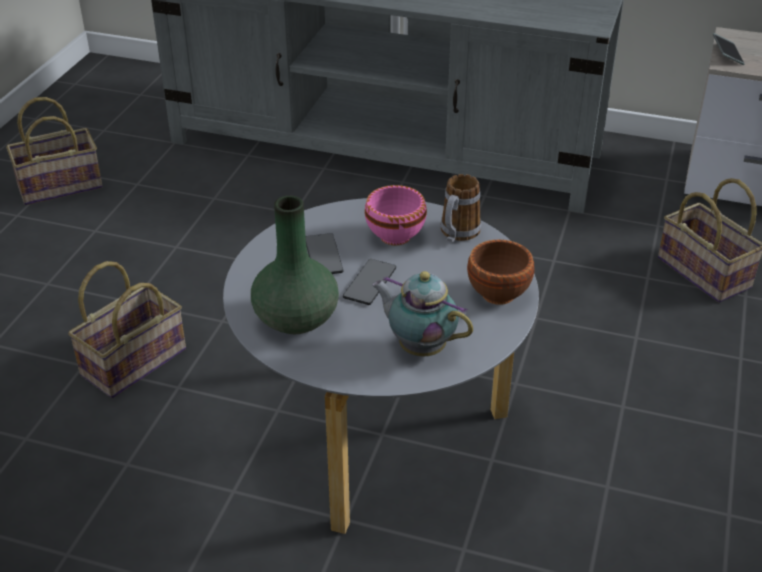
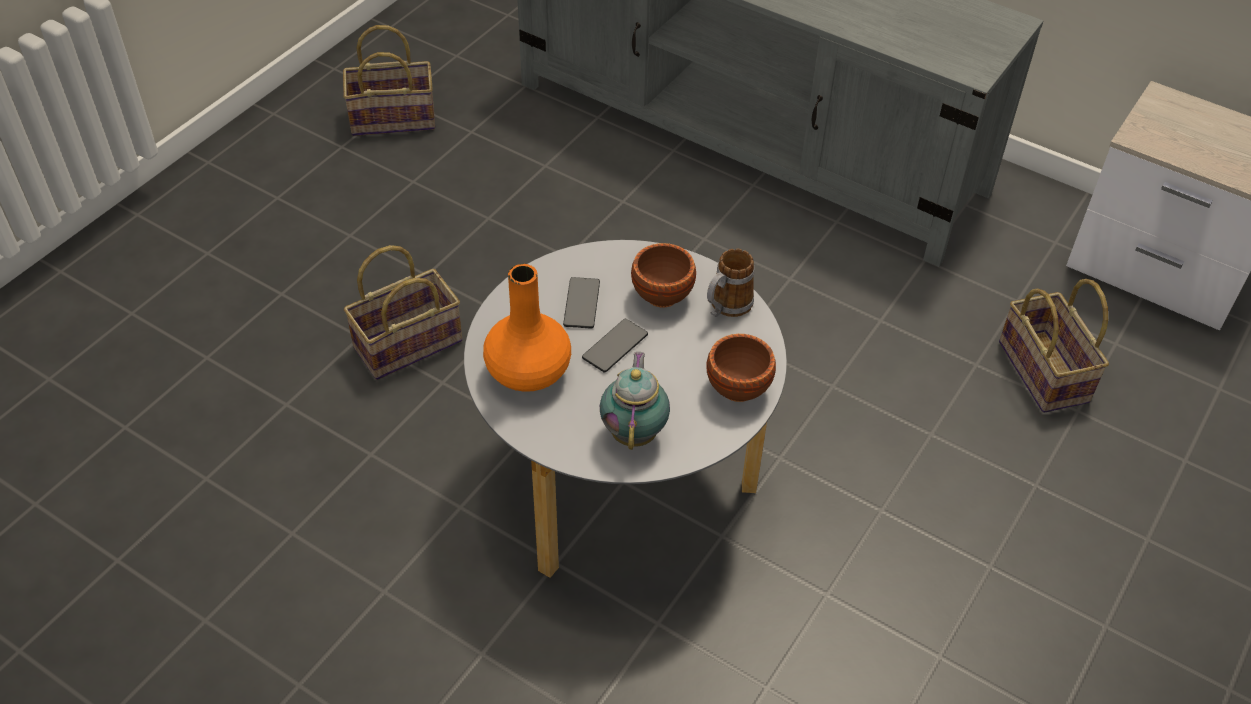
camera: 15 degrees right, 10 degrees up
green vase [251,196,339,334] -> orange vase [483,264,571,392]
pink bowl [365,185,427,245] -> brown bowl [631,243,696,308]
teapot [372,271,473,356] -> teapot turned 45 degrees clockwise [600,352,670,450]
phone [713,33,745,65] -> none

